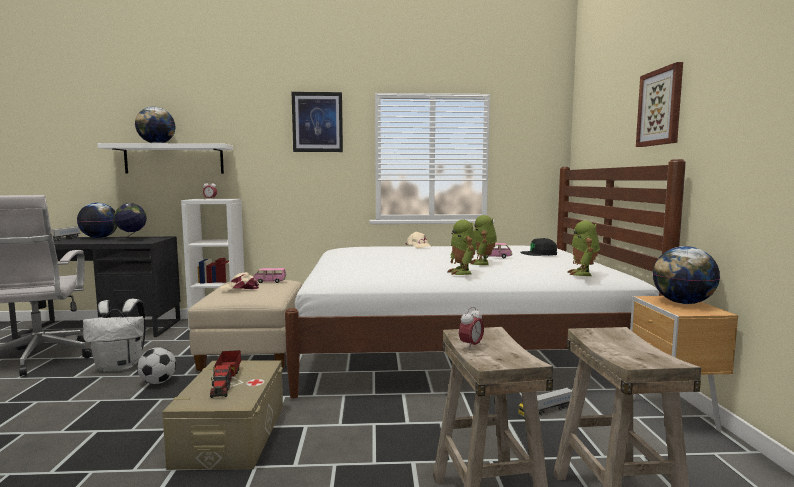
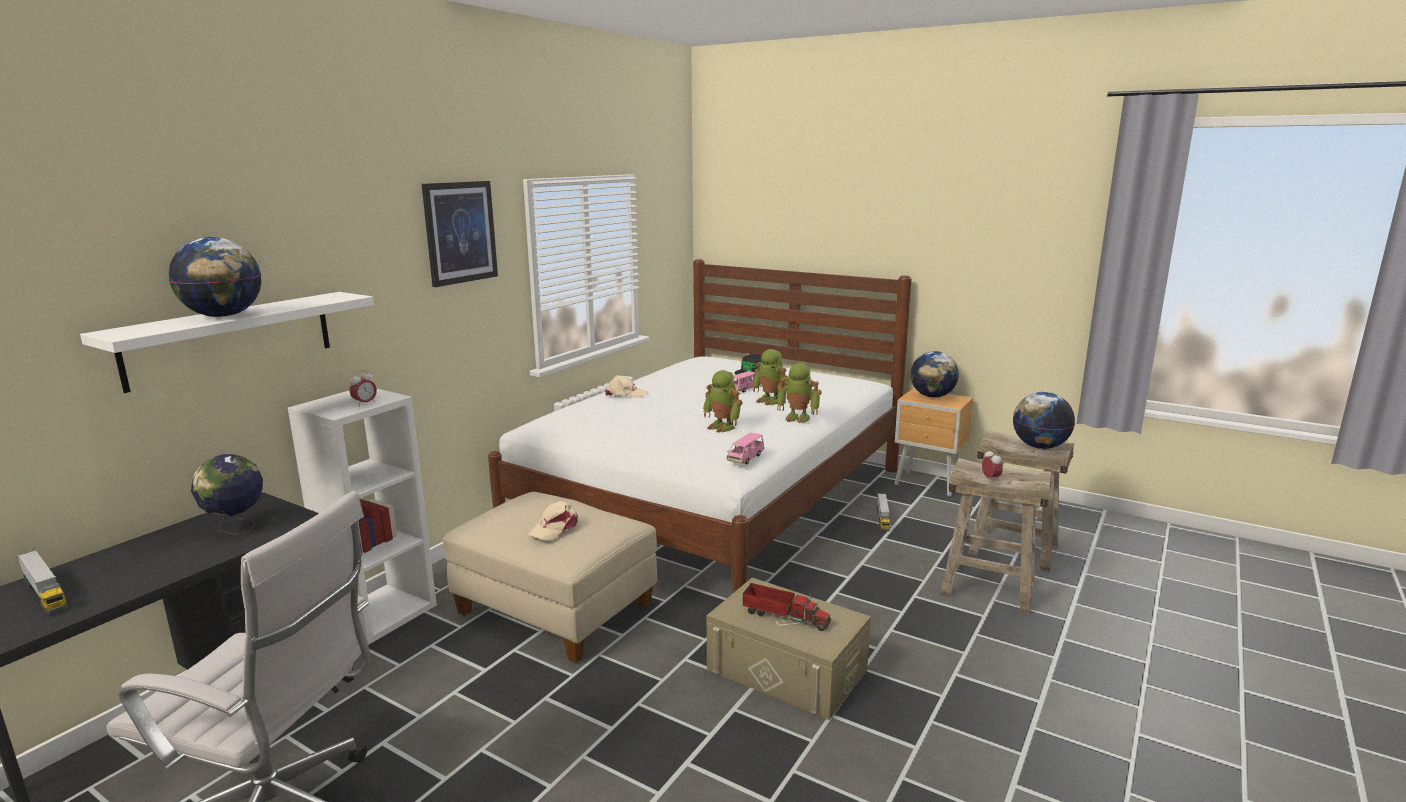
camera: 55 degrees left, 10 degrees up
globe [77,203,118,238] -> globe moved to [1013,392,1075,449]
white backpack [83,299,146,372] -> none
football [137,347,176,384] -> none
pink toy car [253,268,287,283] -> pink toy car moved to [726,433,765,464]
toy robot [568,221,600,276] -> toy robot moved to [703,370,742,433]
picture [636,62,683,147] -> none

